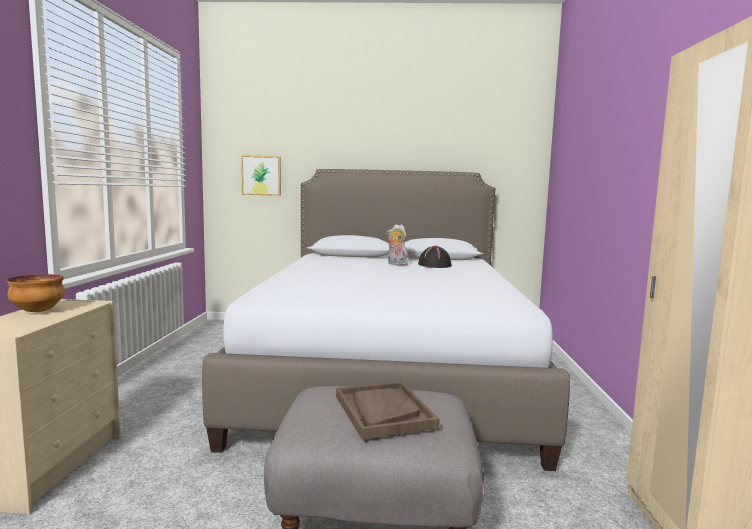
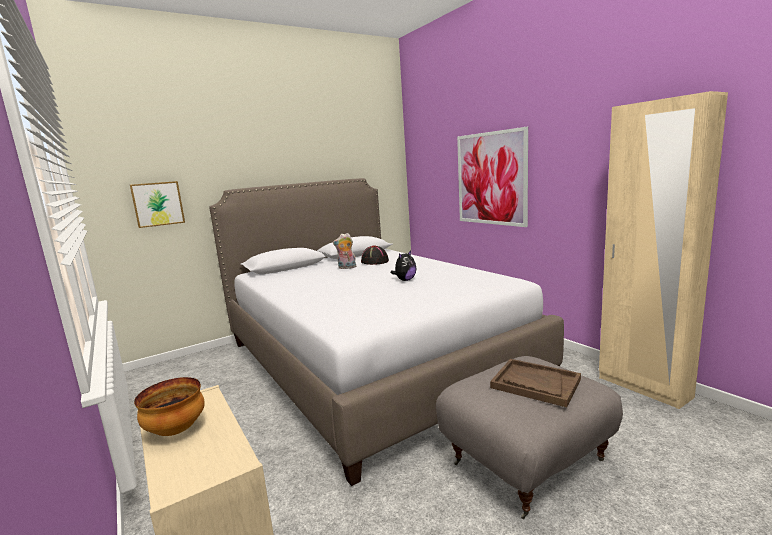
camera: 35 degrees left, 5 degrees up
none -> plush toy [390,250,417,281]
none -> picture [457,127,528,227]

